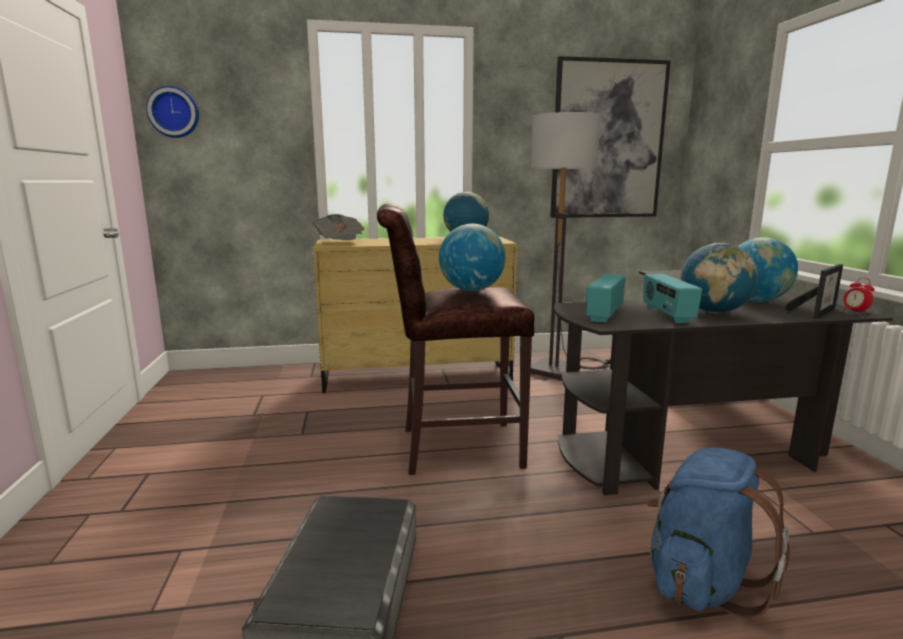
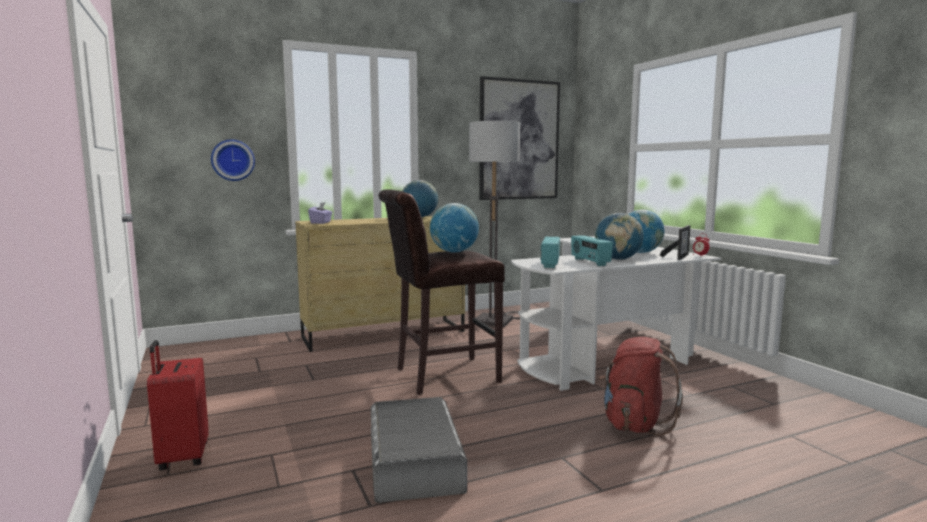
camera: 15 degrees left, 5 degrees down
wall clock [146,86,199,138] -> wall clock moved to [211,140,255,181]
newspaper [312,214,365,240] -> purple tissue box [308,202,333,224]
black desk [554,270,893,495] -> white desk [511,236,721,391]
blue backpack [647,448,790,619] -> red backpack [598,337,683,435]
none -> red suitcase [147,340,209,470]

